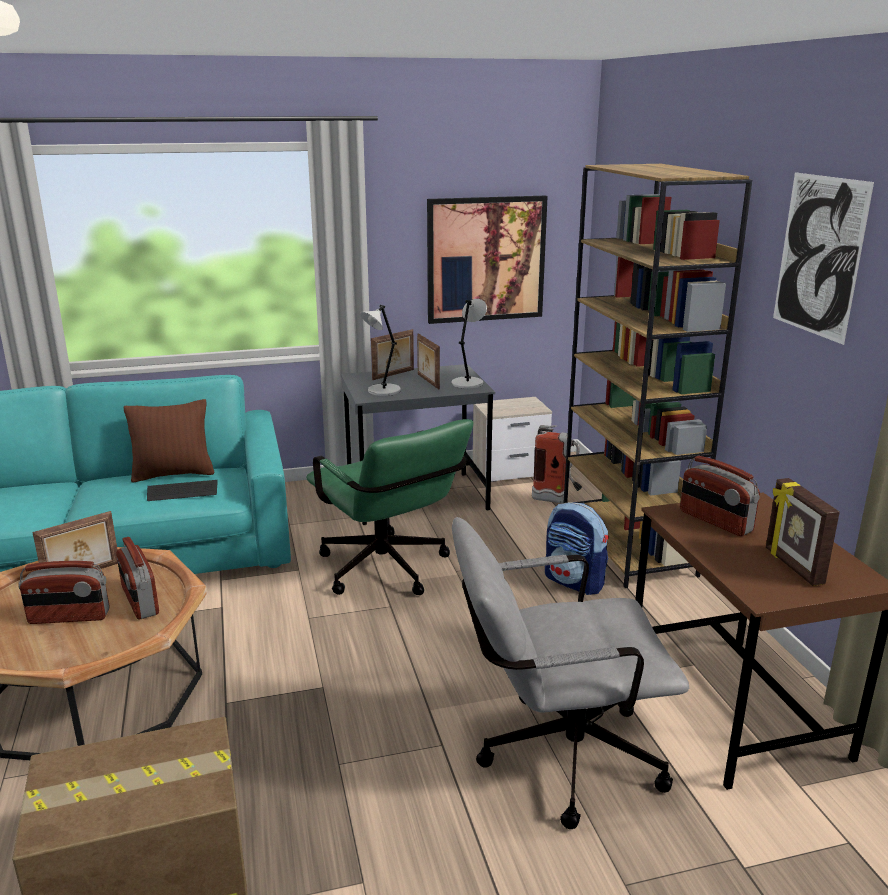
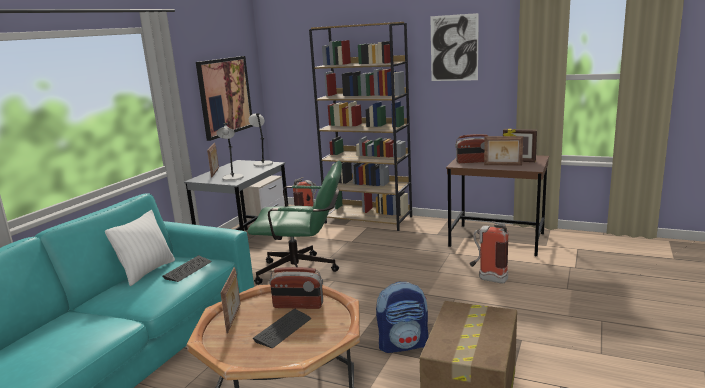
camera: 50 degrees left, 5 degrees down
radio [18,561,109,624] -> keyboard [253,309,311,348]
brown pillow [124,399,214,483] -> white pillow [105,210,175,286]
picture frame [417,333,440,390] -> picture frame moved to [484,136,523,166]
grey office chair [452,517,689,829] -> fire extinguisher [469,221,508,284]
backpack [545,502,609,595] -> backpack moved to [376,282,428,353]

